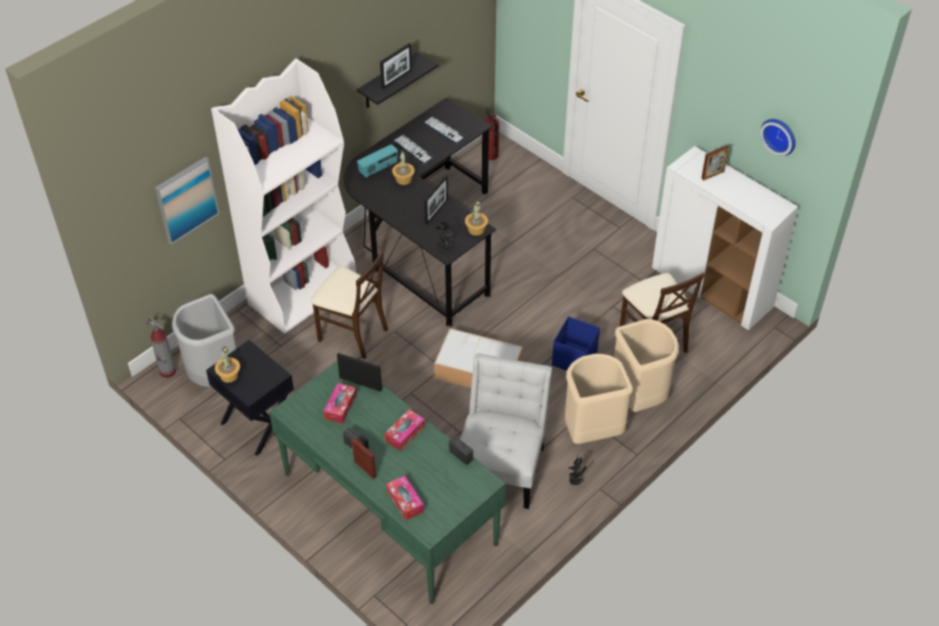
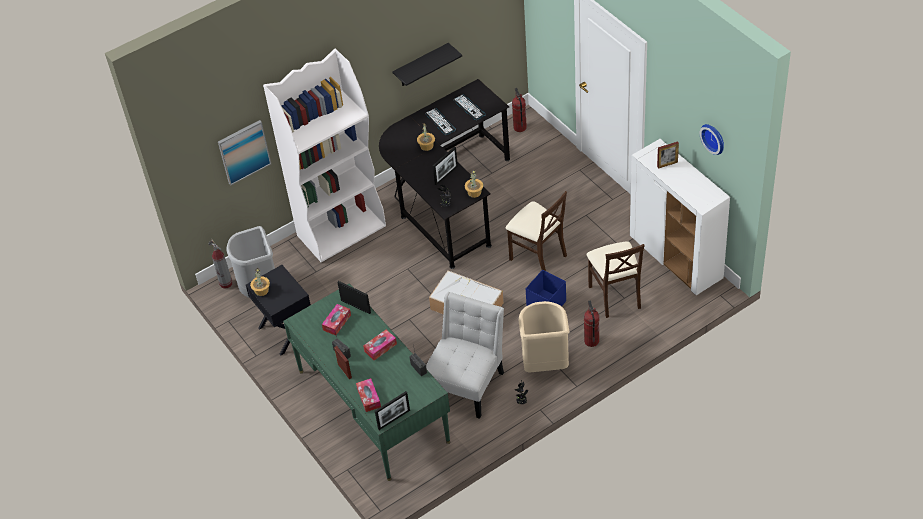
camera: 15 degrees right, 0 degrees up
beige chair [310,249,388,359] -> beige chair moved to [506,191,567,271]
radio [357,144,398,178] -> none
picture frame [380,43,412,89] -> picture frame moved to [375,391,410,430]
beige trash can [614,319,679,412] -> fire extinguisher [584,300,599,347]

